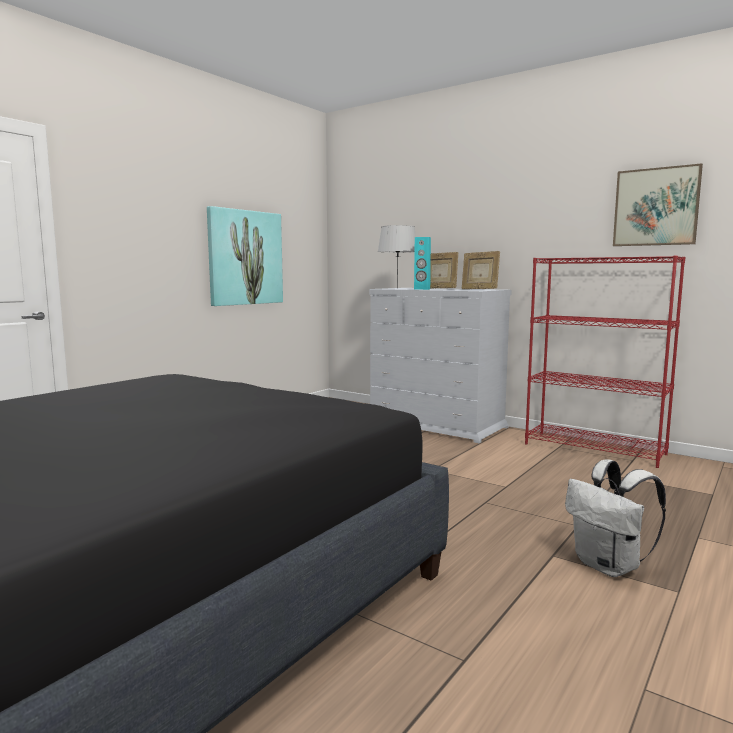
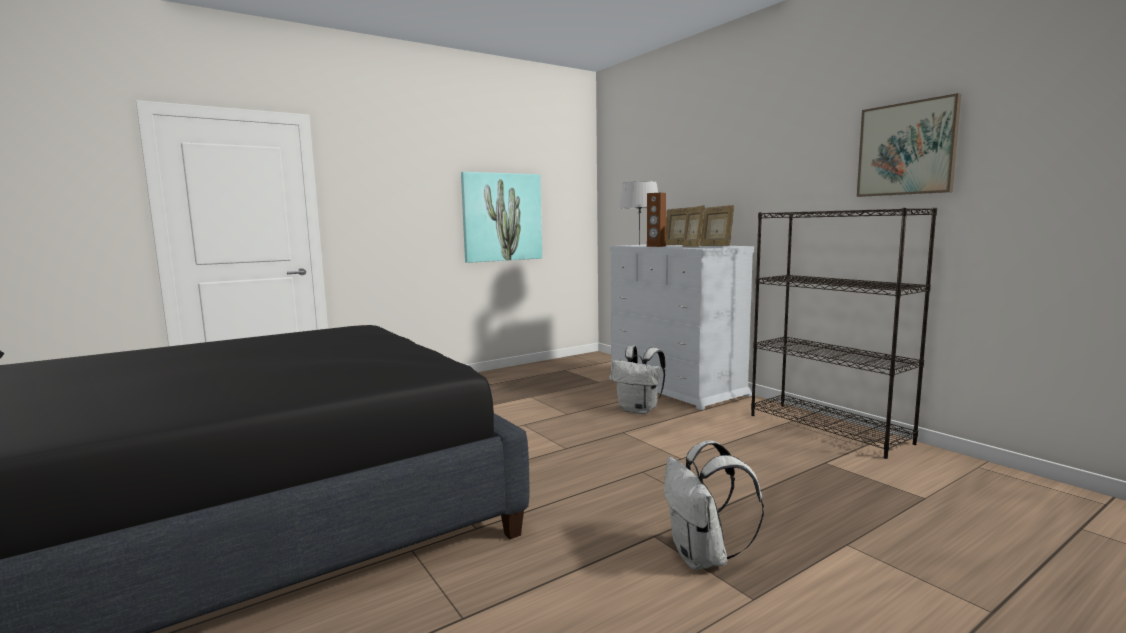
camera: 20 degrees right, 0 degrees up
turquoise speaker [414,237,431,290] -> brown speaker [647,193,666,247]
red bookcase [525,255,685,468] -> black bookcase [751,208,937,459]
none -> white backpack [611,346,665,414]
none -> picture frame [682,205,705,247]

